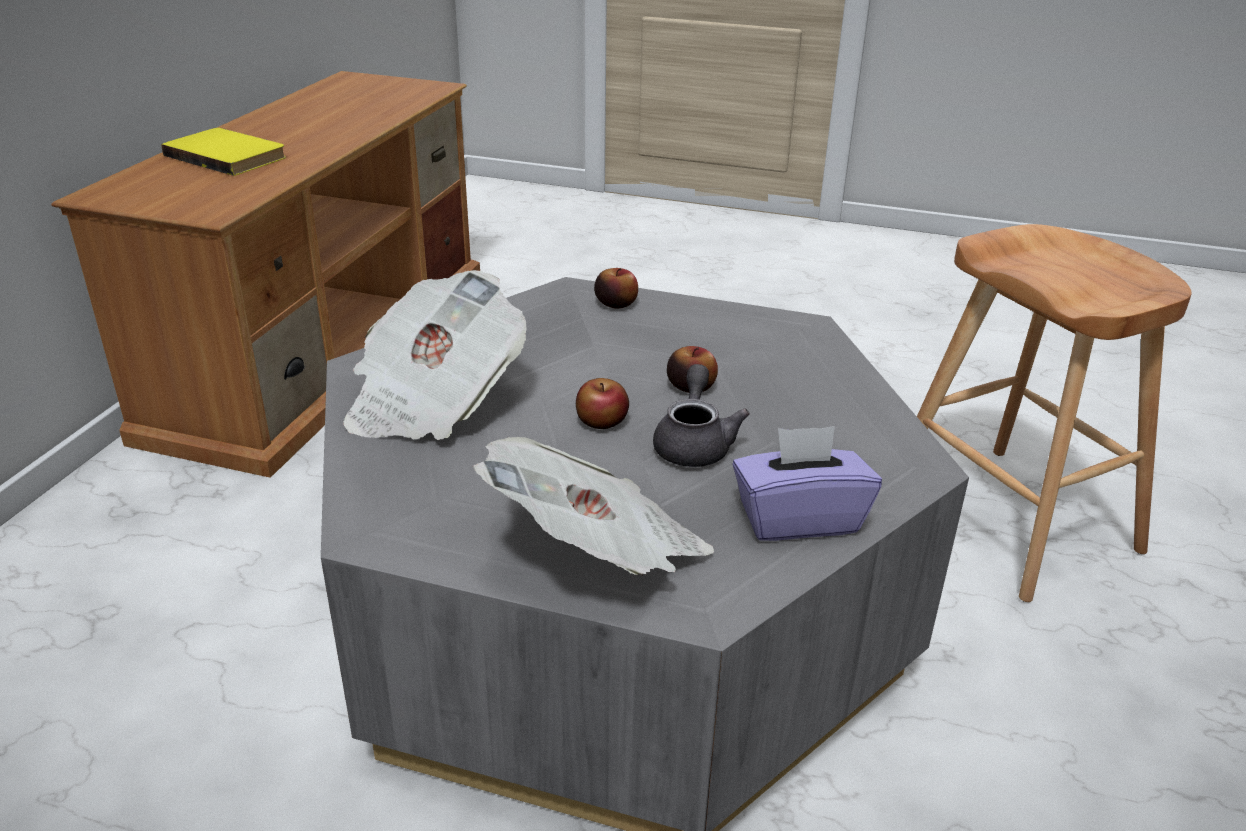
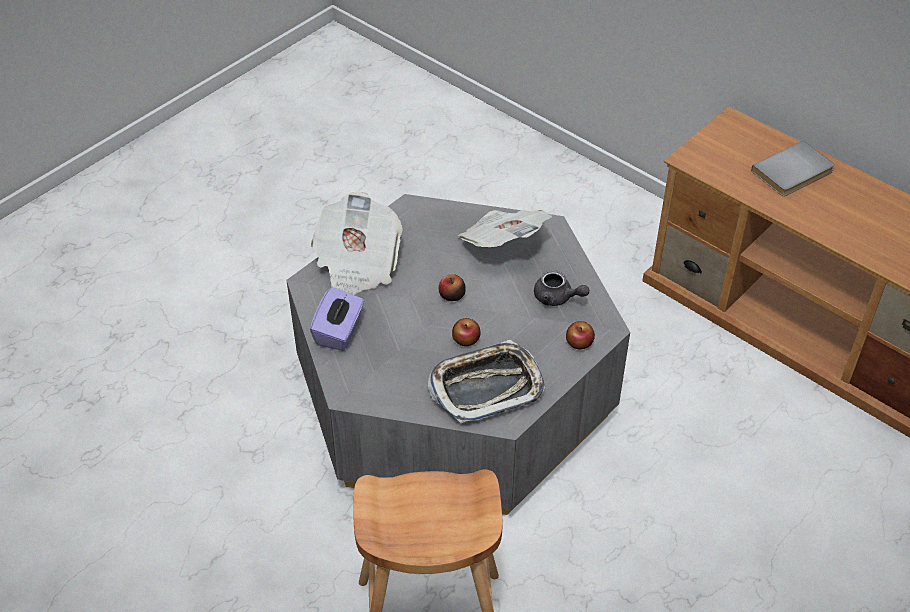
camera: 115 degrees right, 15 degrees up
yellow book [161,128,286,176] -> grey book [751,141,835,196]
grey teapot [653,364,750,467] -> grey teapot moved to [534,270,589,306]
none -> tray [428,340,546,423]

